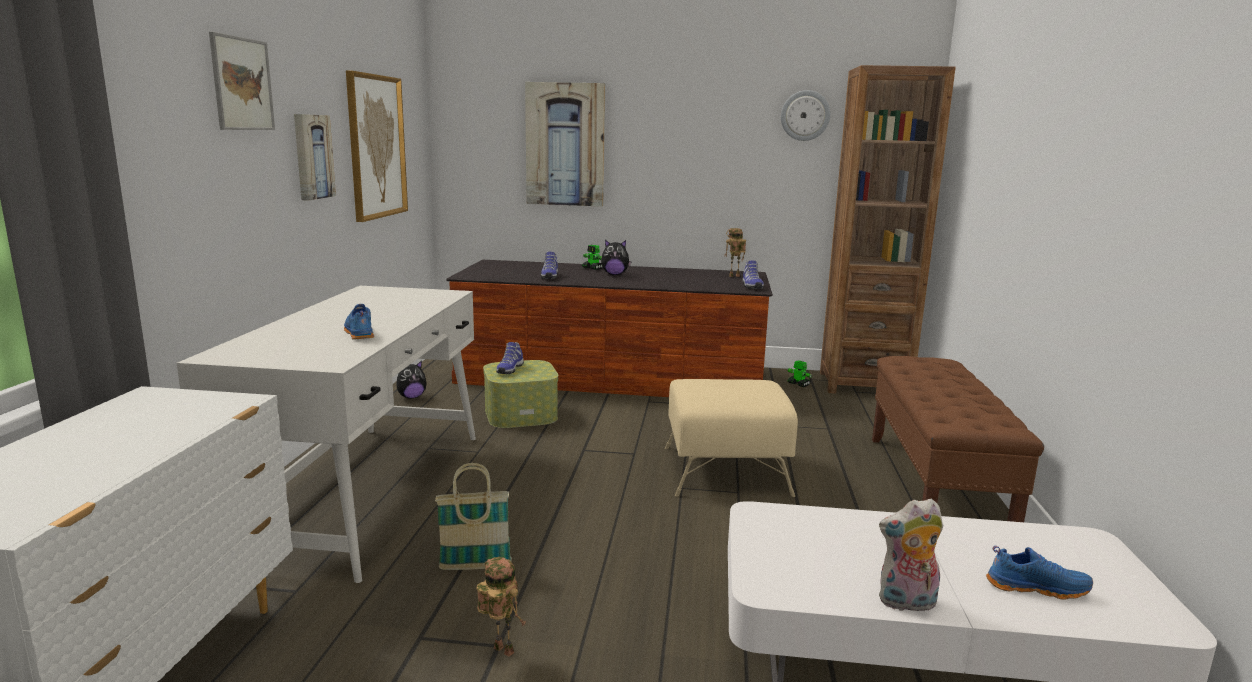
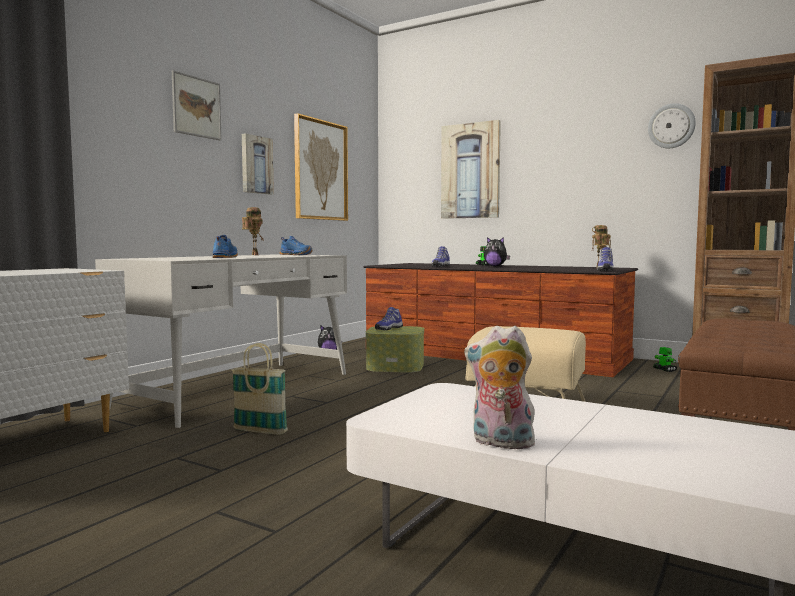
camera: 25 degrees right, 10 degrees down
toy robot [477,557,526,657] -> toy robot moved to [242,207,264,255]
blue shoe [986,546,1093,600] -> blue shoe moved to [279,236,312,255]

